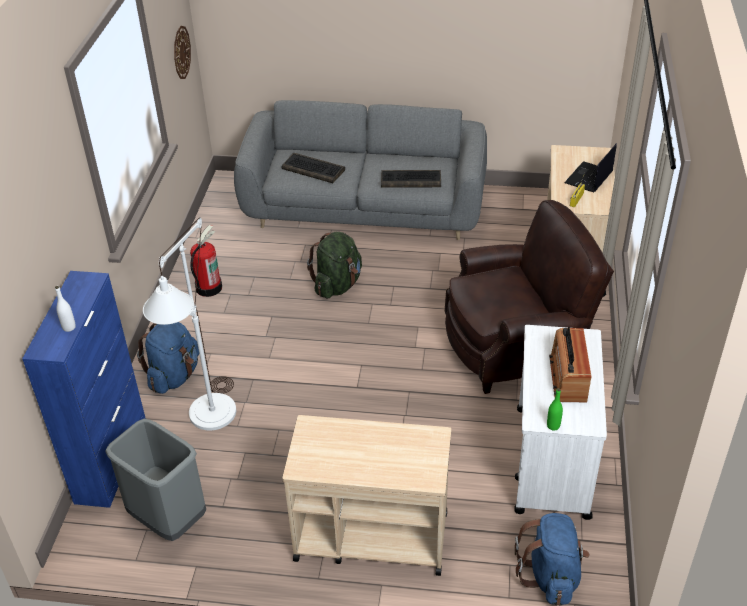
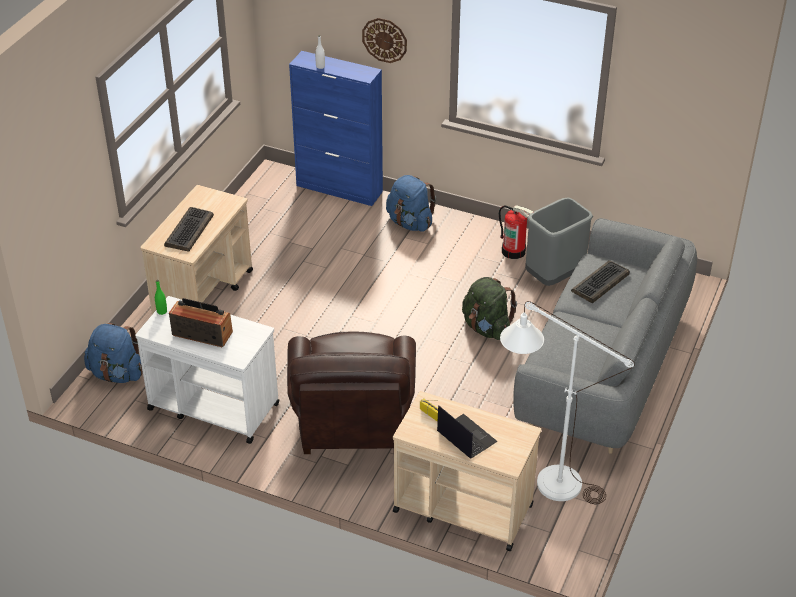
camera: 105 degrees right, 0 degrees up
grey trash can [105,419,206,541] -> grey trash can moved to [525,197,593,286]
white floor lamp [143,217,236,431] -> white floor lamp moved to [500,301,635,504]
wall clock [174,26,191,79] -> wall clock moved to [362,18,407,63]
keyboard [381,170,441,188] -> keyboard moved to [164,207,214,252]

